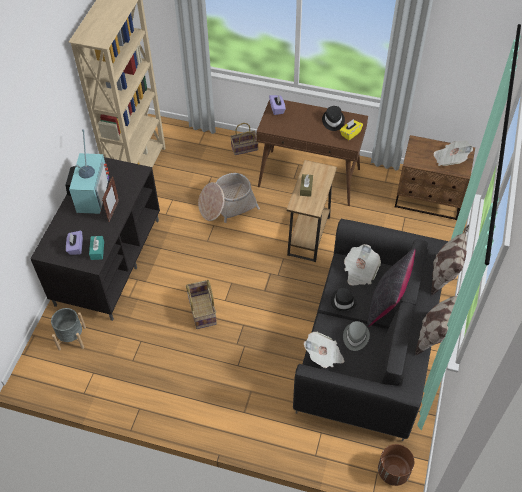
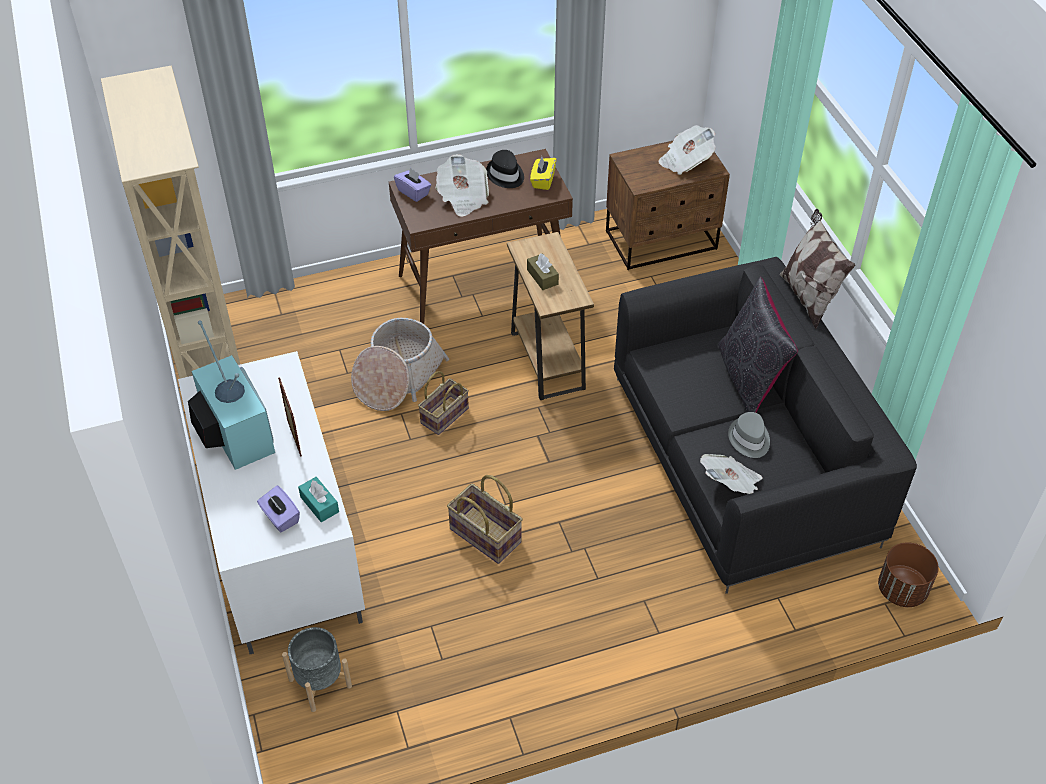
camera: 35 degrees left, 5 degrees down
black tv stand [30,157,160,321] -> white tv stand [178,351,365,654]
basket [230,123,258,155] -> basket moved to [418,371,469,435]
black hat [331,288,357,311] -> none
newspaper [344,244,381,285] -> newspaper moved to [435,154,489,217]
pillow [415,294,458,356] -> none

